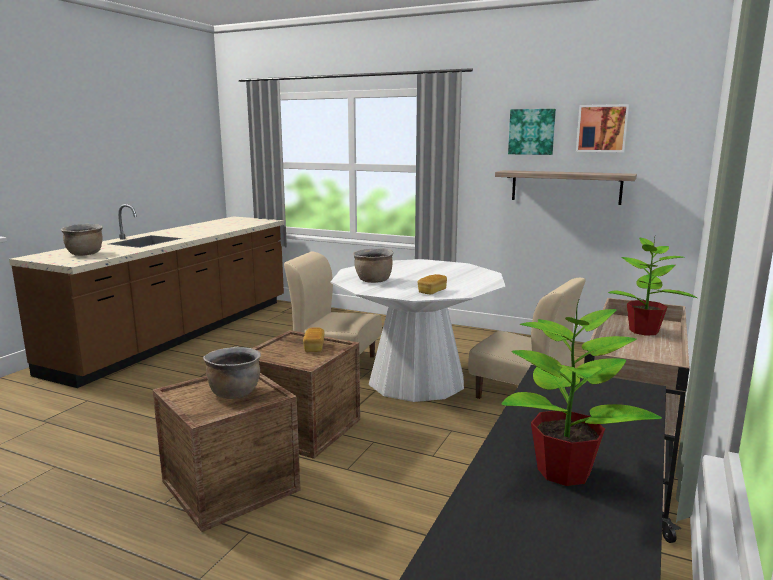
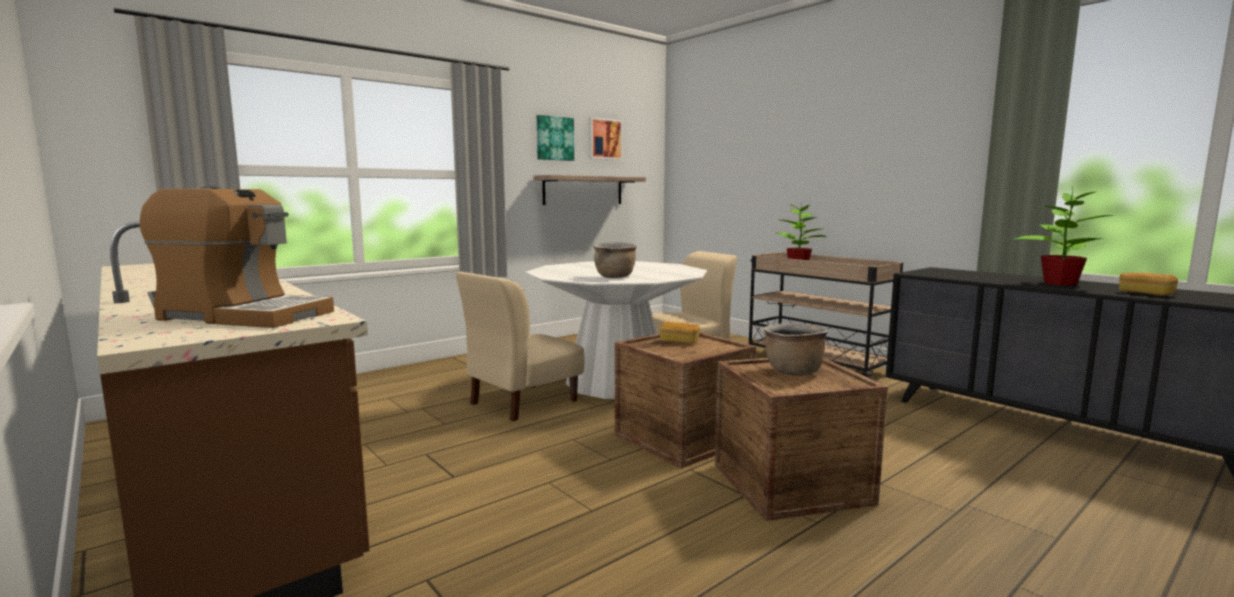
camera: 65 degrees left, 5 degrees down
brown cooking pot [61,224,103,256] -> coffee machine [139,185,334,328]
bread [417,274,447,294] -> bread moved to [1119,272,1178,296]

